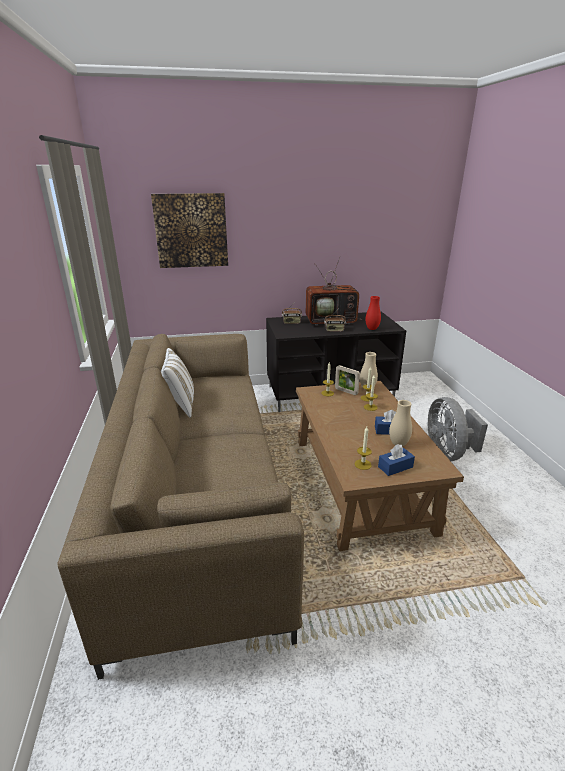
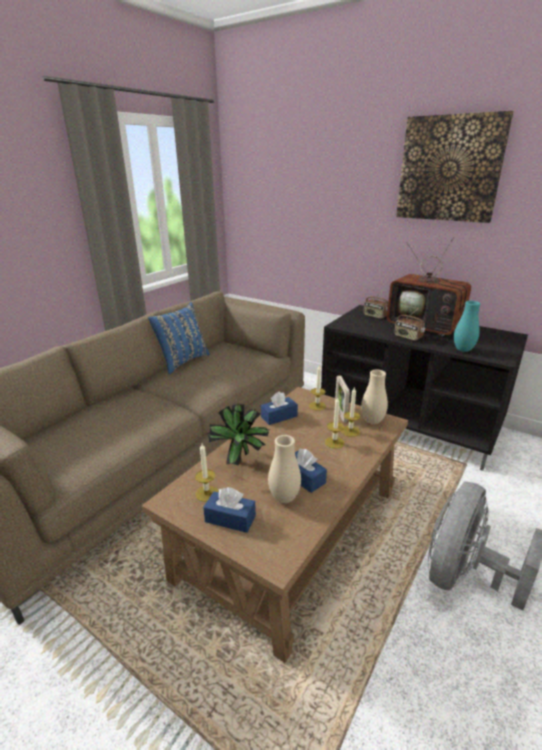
camera: 45 degrees right, 0 degrees up
picture [151,193,228,268] -> picture moved to [396,111,514,223]
white pillow [161,348,194,418] -> blue pillow [148,302,210,374]
red vase [365,296,381,330] -> turquoise vase [454,301,480,352]
none -> potted plant [206,404,269,466]
none -> blue tissue box [261,391,298,425]

